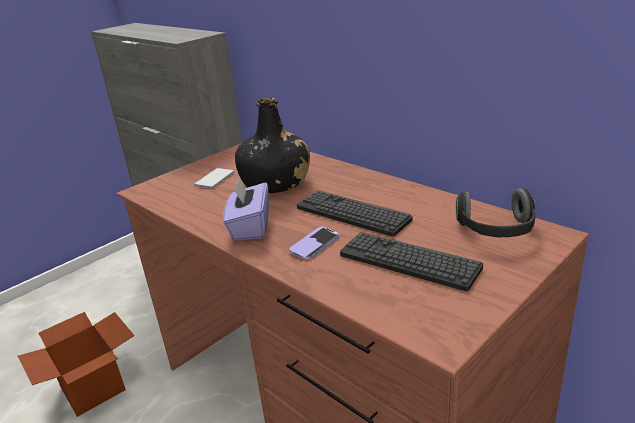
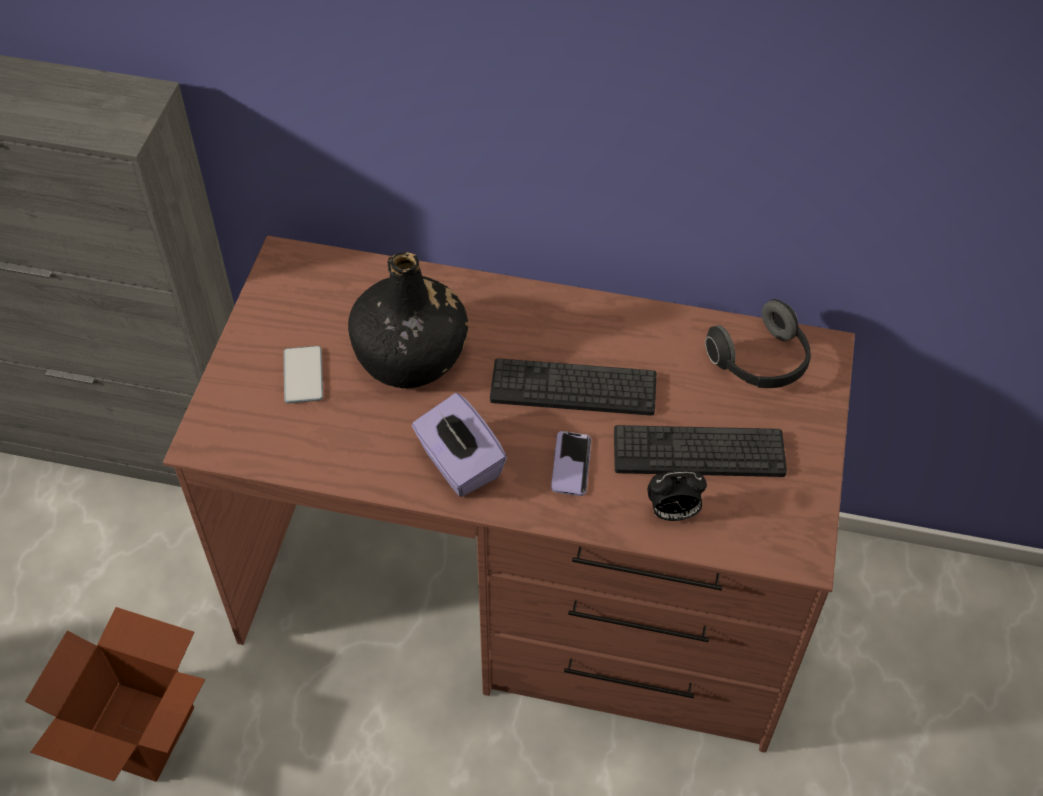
camera: 35 degrees left, 25 degrees up
none -> alarm clock [647,471,707,521]

